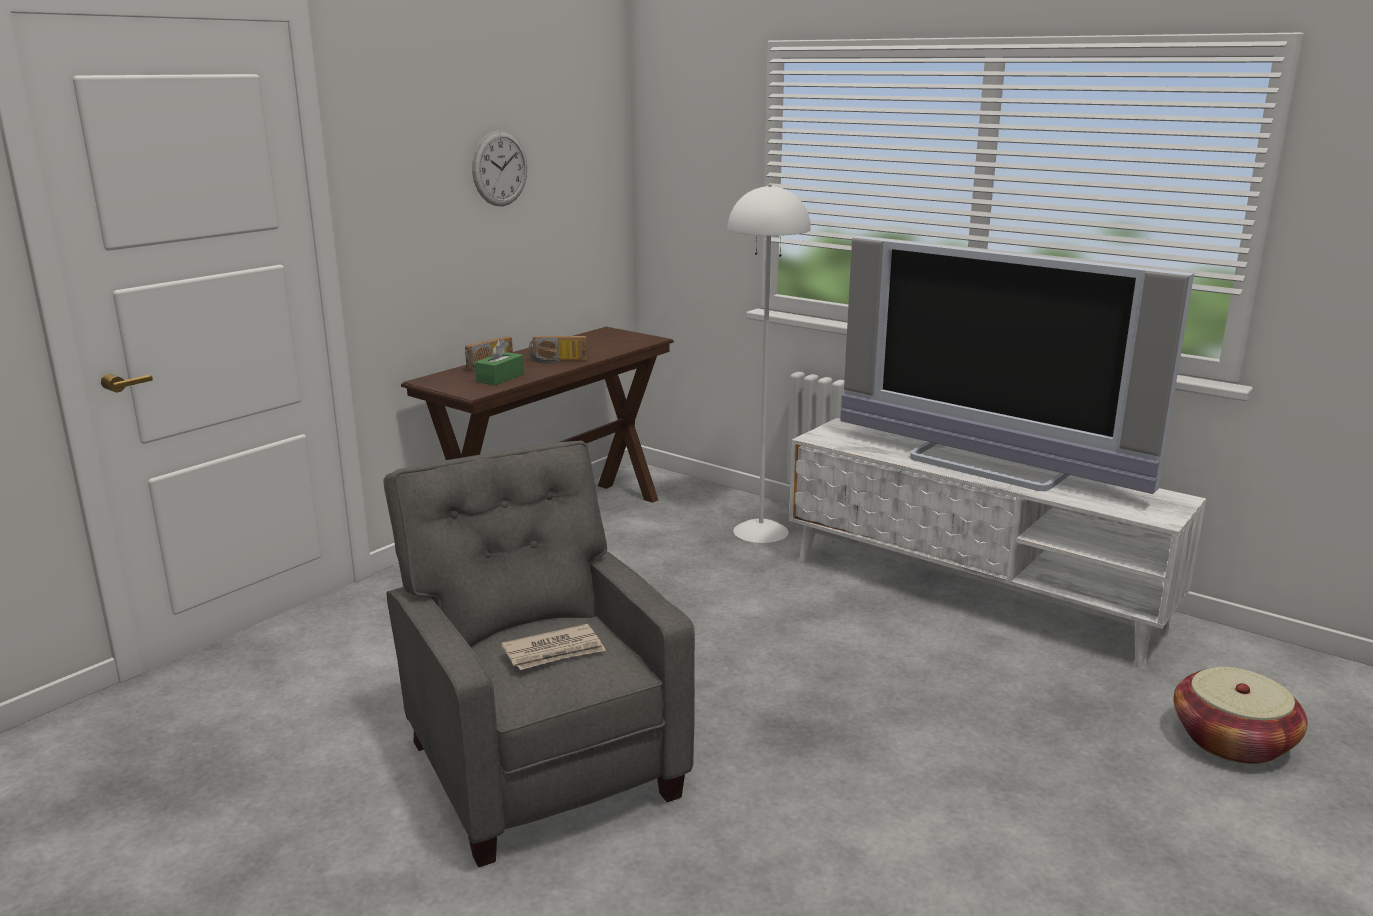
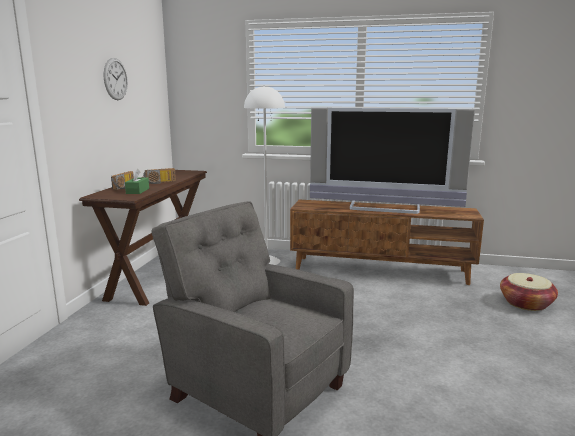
camera: 25 degrees left, 5 degrees down
newspaper [501,624,606,670] -> none
white tv stand [789,418,1207,669] -> brown tv stand [290,200,484,285]

